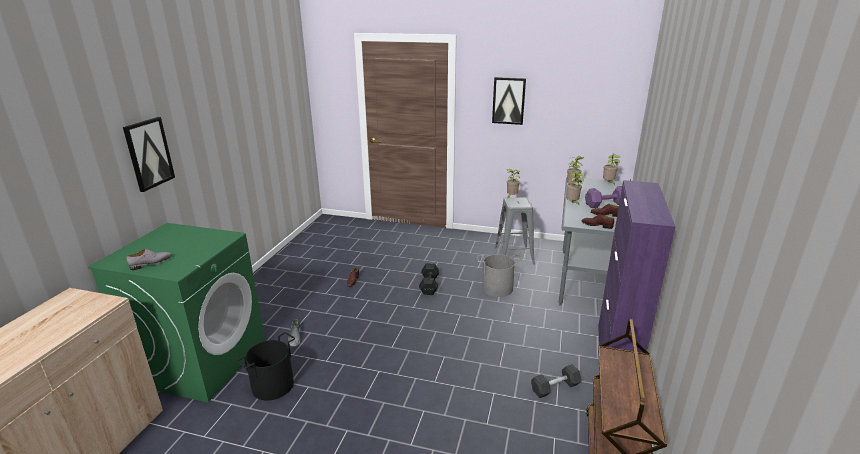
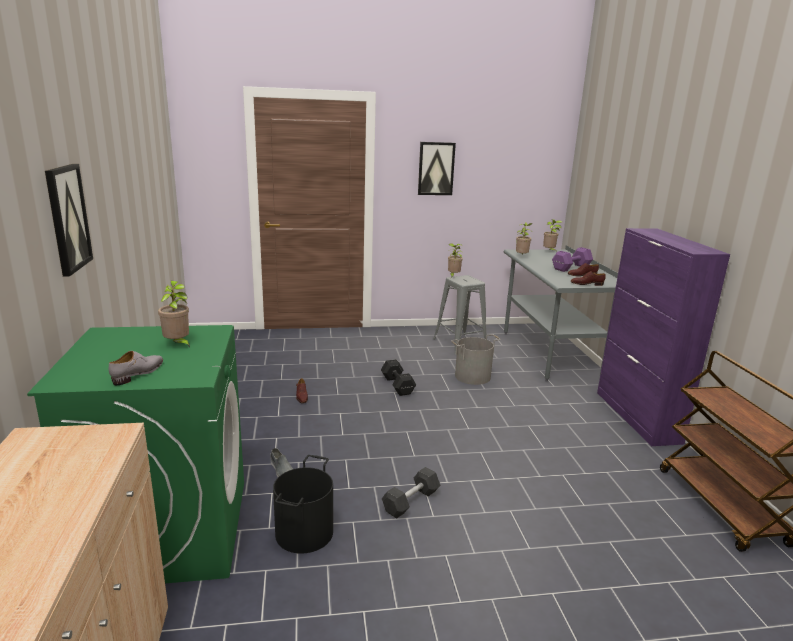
camera: 25 degrees left, 5 degrees down
grey dumbbell [531,364,581,398] -> grey dumbbell moved to [382,467,440,519]
potted plant [566,171,584,206] -> potted plant moved to [158,281,190,348]

